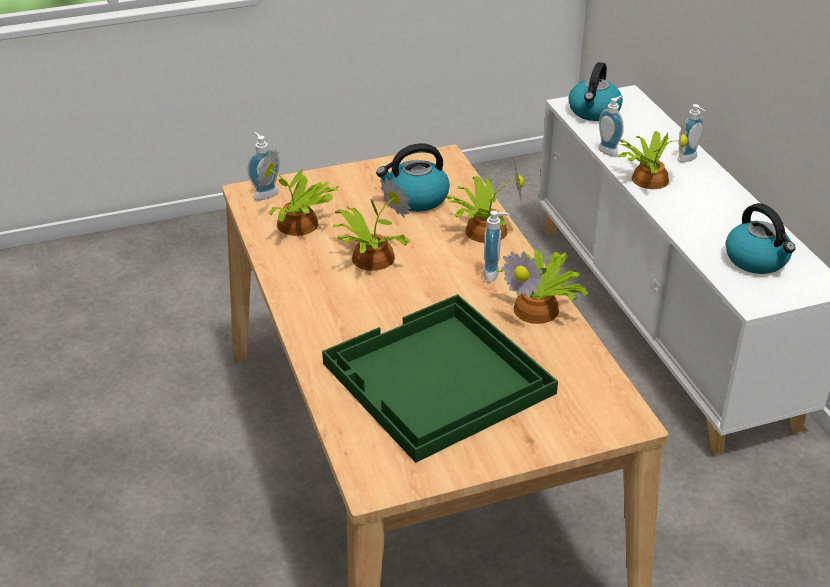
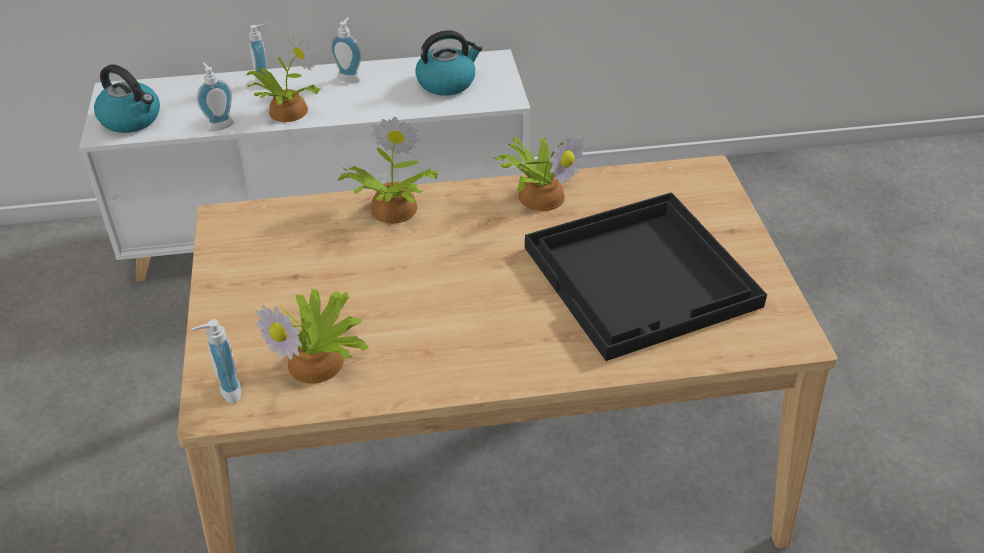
camera: 80 degrees left, 5 degrees up
green tray [322,294,558,463] -> black tray [525,192,767,361]
potted plant [333,177,411,271] -> none
kettle [376,143,450,212] -> none
soap dispenser [483,211,510,282] -> soap dispenser moved to [331,17,362,83]

